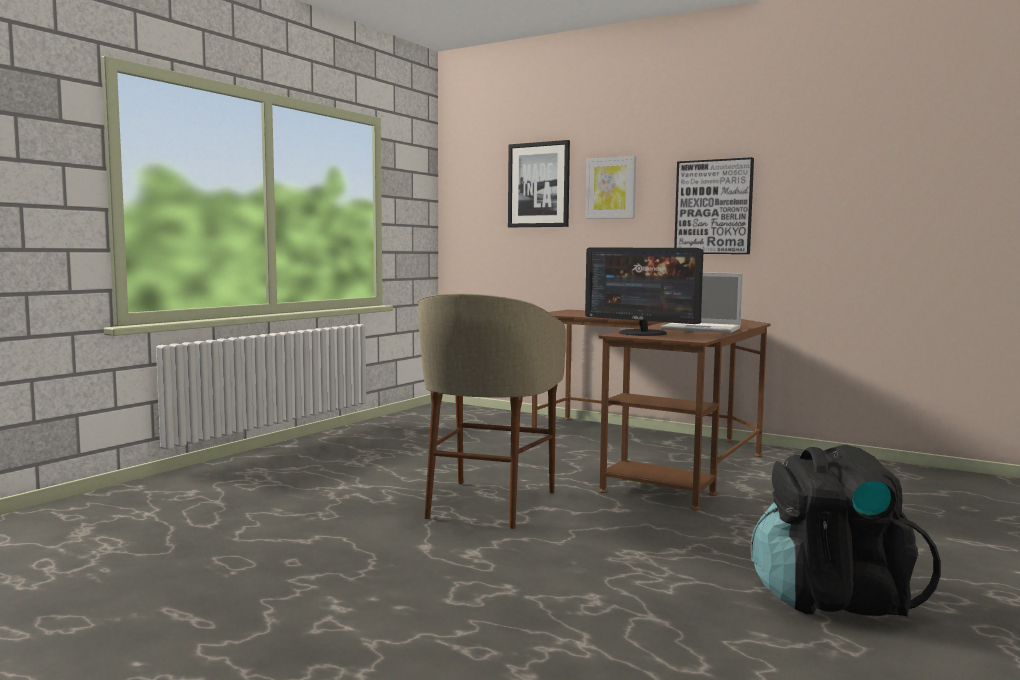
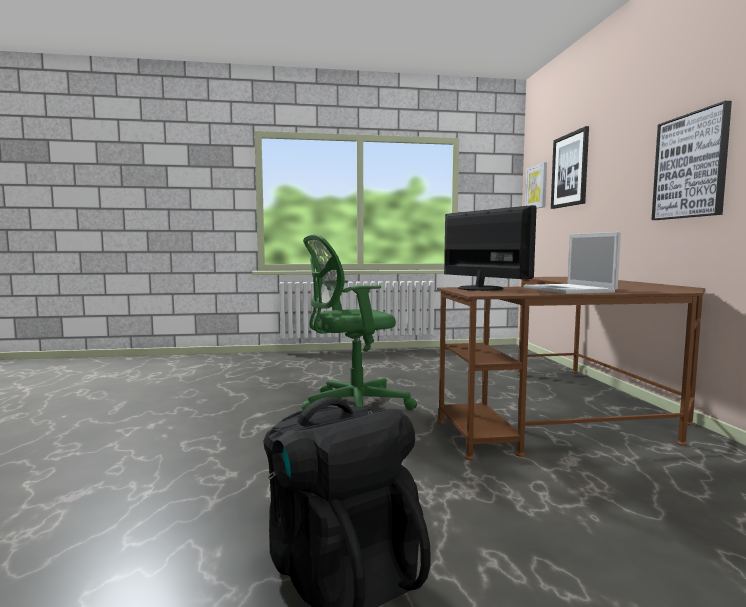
camera: 50 degrees right, 0 degrees up
beige stool [418,293,565,529] -> green office chair [301,234,417,410]
picture [585,156,636,219] -> picture moved to [525,162,547,208]
monitor [585,247,704,336] -> monitor turned 150 degrees clockwise [444,205,537,291]

